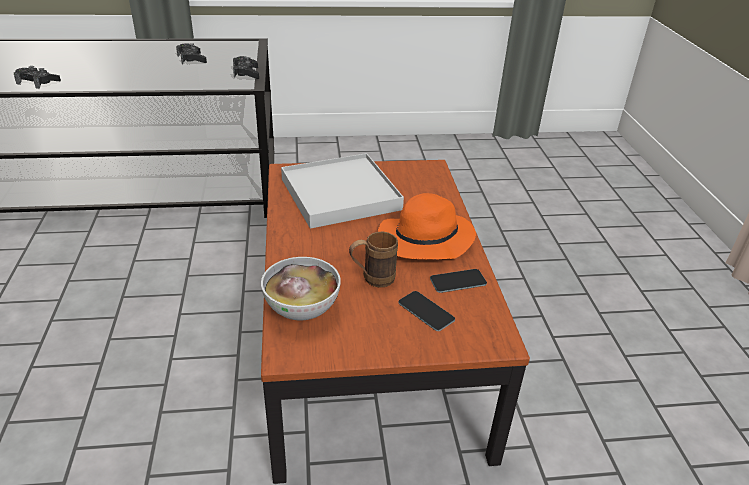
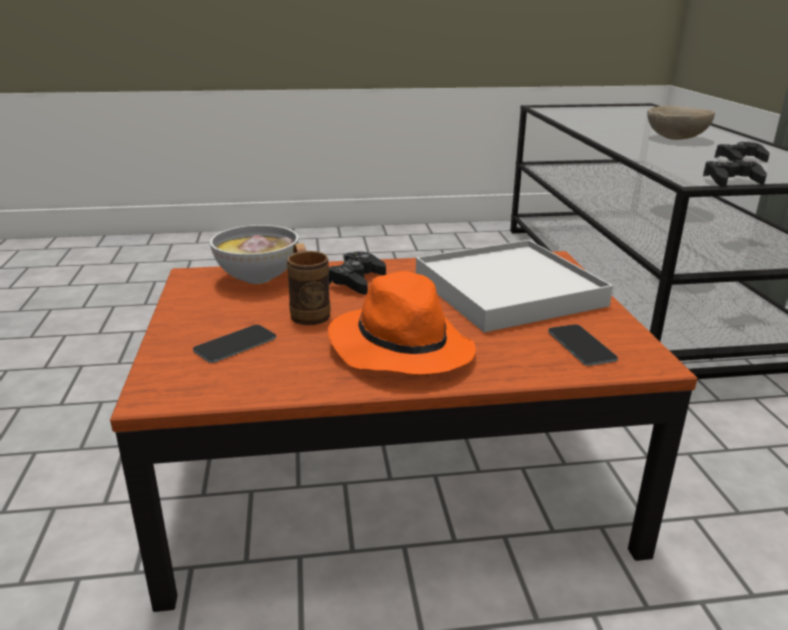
camera: 90 degrees right, 10 degrees down
black game controller [14,66,61,89] -> black game controller moved to [328,252,386,294]
phone [430,269,487,293] -> phone moved to [548,324,618,366]
none -> beige bowl [647,106,715,140]

